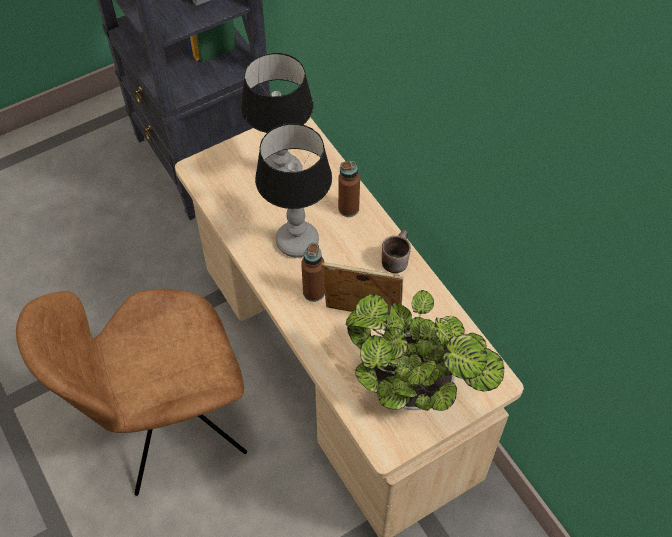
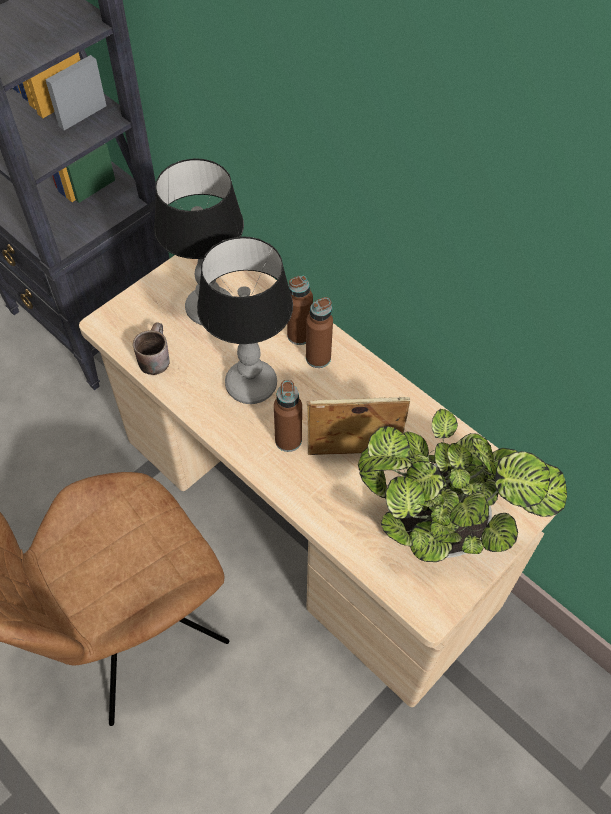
camera: 15 degrees left, 0 degrees up
brown mug [382,229,411,273] -> brown mug moved to [133,322,170,375]
none -> brown bottle [306,297,333,368]

